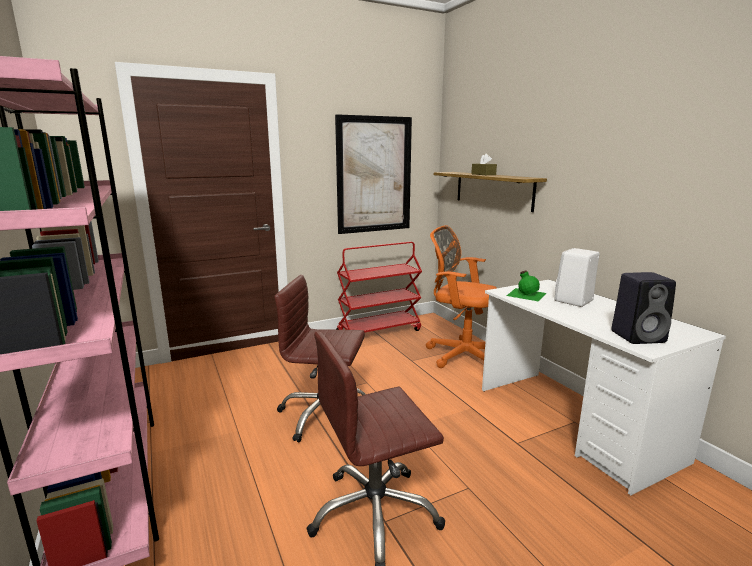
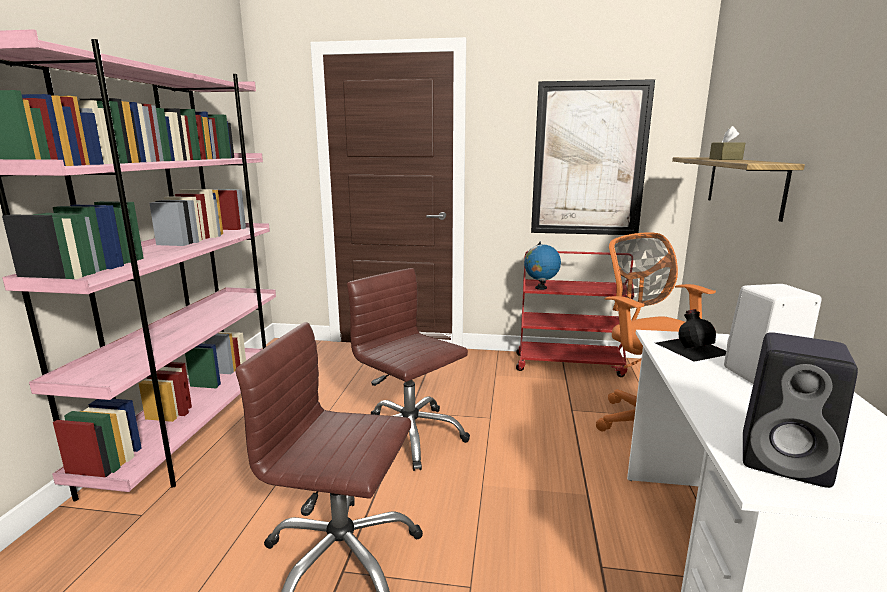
camera: 35 degrees right, 0 degrees up
green bottle [507,270,546,302] -> black bottle [656,309,726,362]
none -> globe [524,242,561,290]

